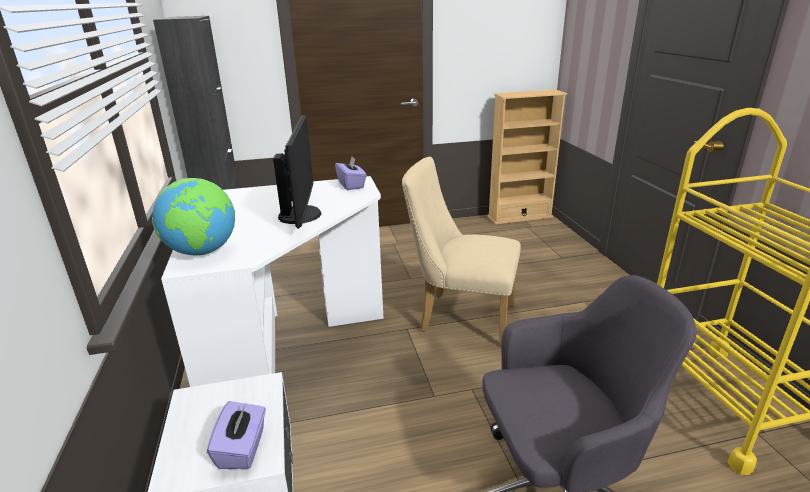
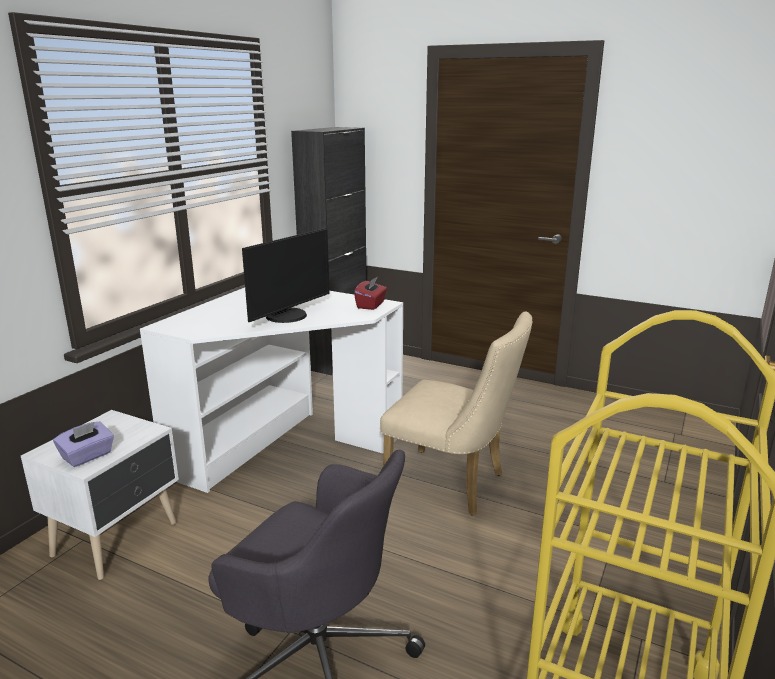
camera: 40 degrees right, 5 degrees down
globe [152,178,235,255] -> none
purple tissue box [335,157,367,190] -> red tissue box [354,276,387,310]
beige chair [402,157,521,346] -> beige chair turned 150 degrees clockwise [380,311,532,516]
beige bookcase [488,90,567,225] -> none

